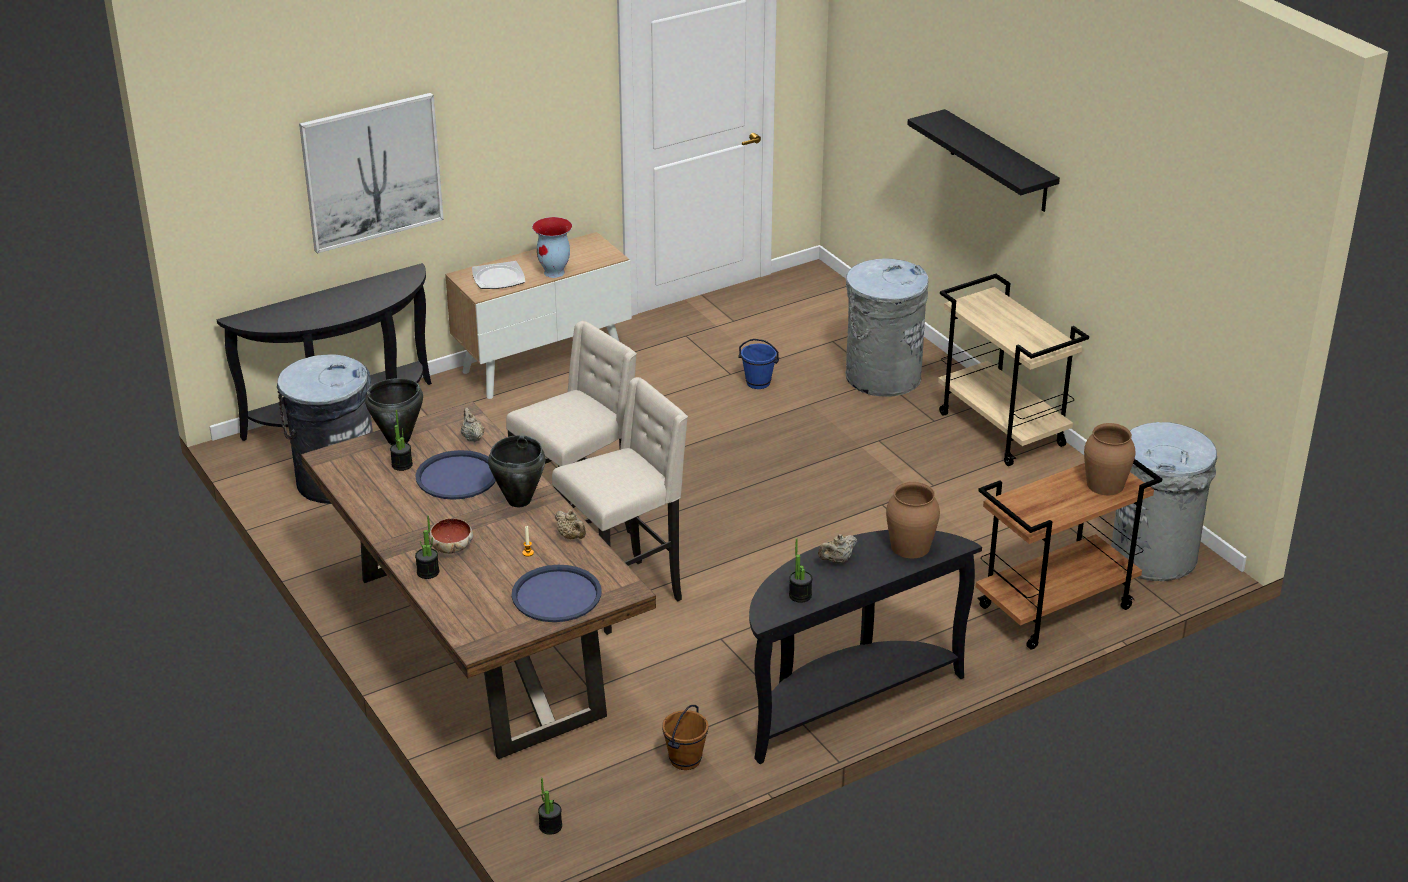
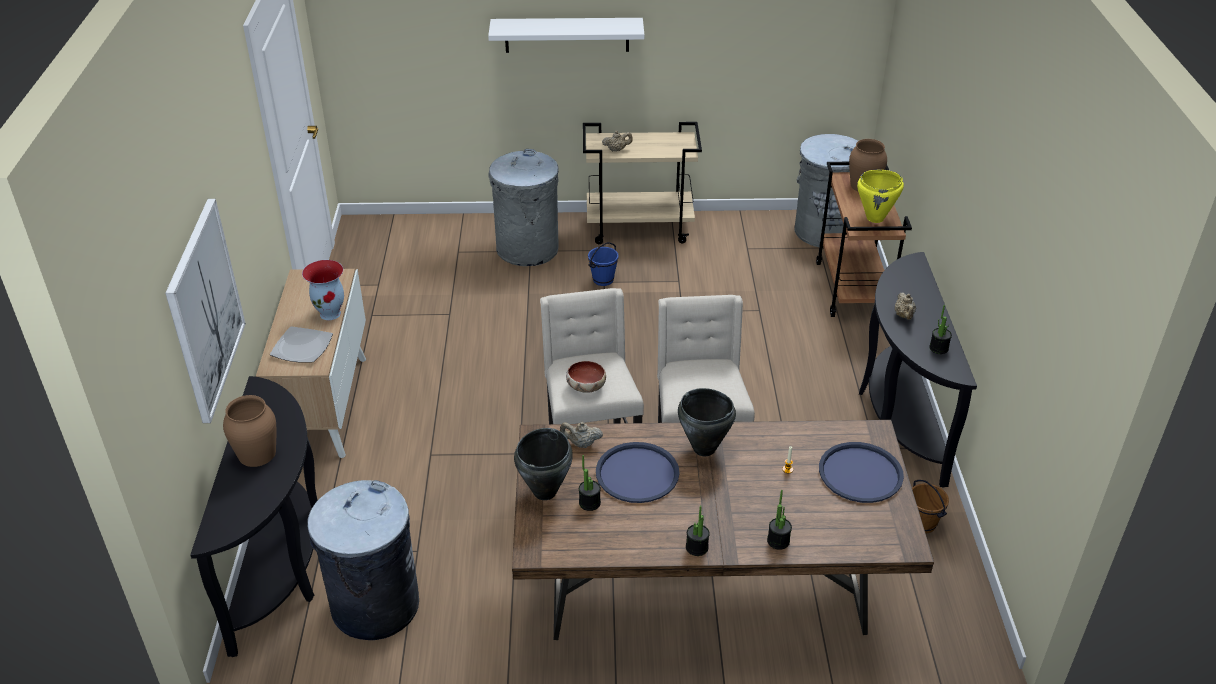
camera: 60 degrees left, 5 degrees up
bowl [429,518,473,554] -> bowl moved to [566,361,606,393]
potted plant [538,778,562,835] -> potted plant moved to [686,505,710,556]
beige teapot [555,509,586,539] -> beige teapot moved to [602,131,633,152]
blue bucket [738,339,779,389] -> blue bucket moved to [588,242,619,286]
brown vase [886,482,940,558] -> brown vase moved to [223,395,276,467]
black shelf [907,109,1060,212] -> white shelf [488,18,644,53]
none -> yellow cooking pot [857,170,904,223]

